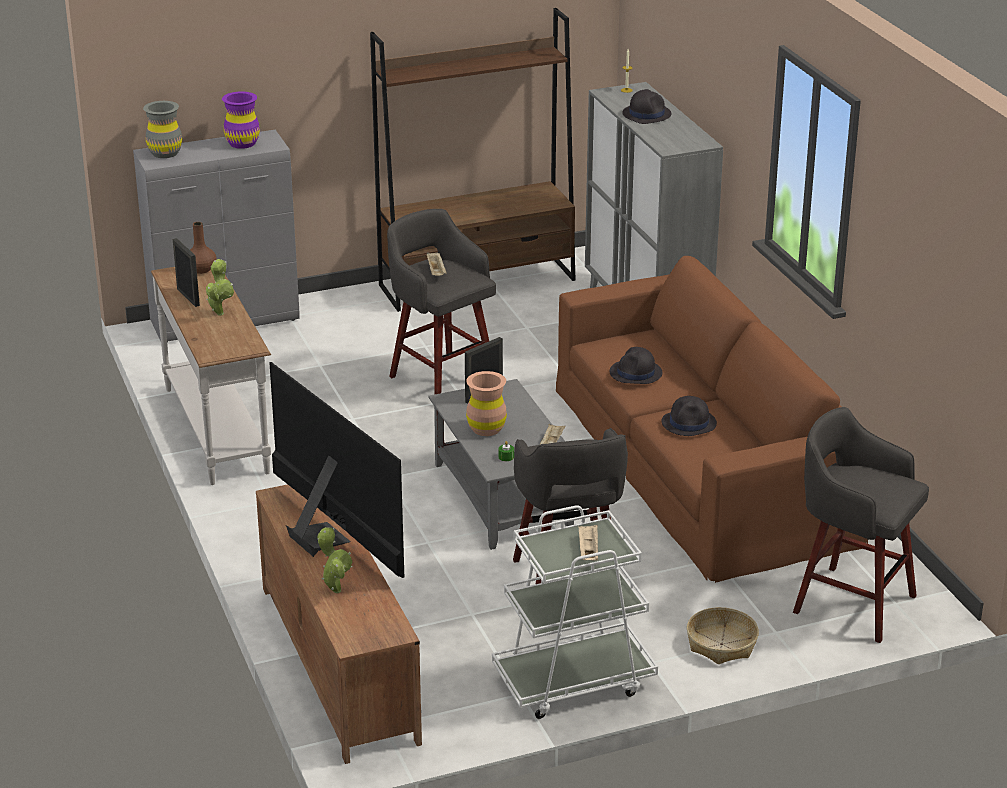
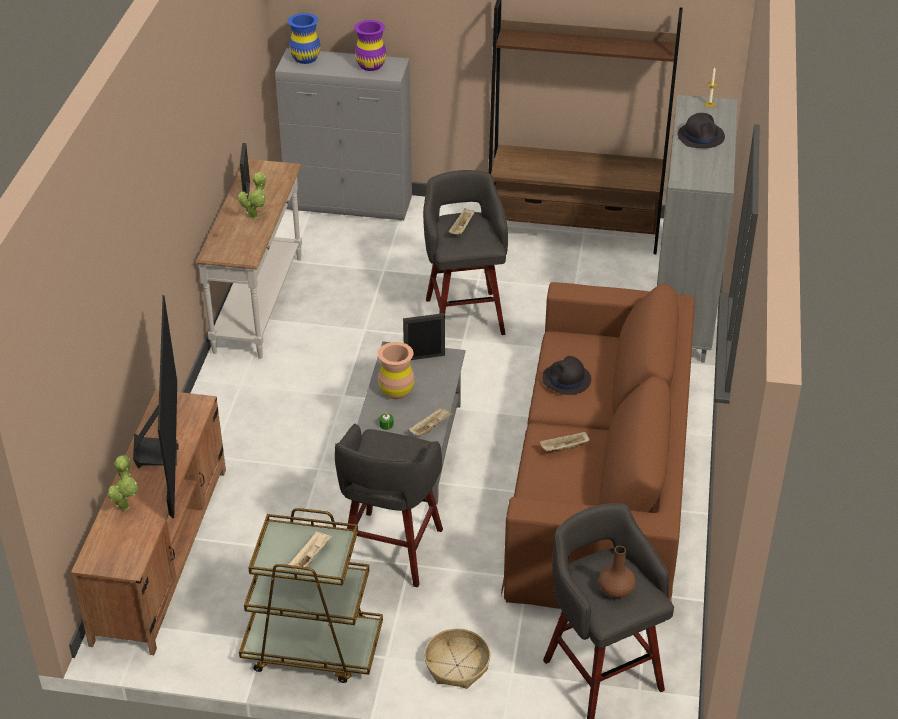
camera: 30 degrees right, 10 degrees up
grey vase [143,101,182,158] -> blue vase [288,13,320,64]
brown vase [190,222,217,274] -> brown vase moved to [599,546,635,598]
white cart [492,505,658,719] -> brown cart [239,508,383,683]
black hat [662,396,717,436] -> beige tray [540,431,590,451]

